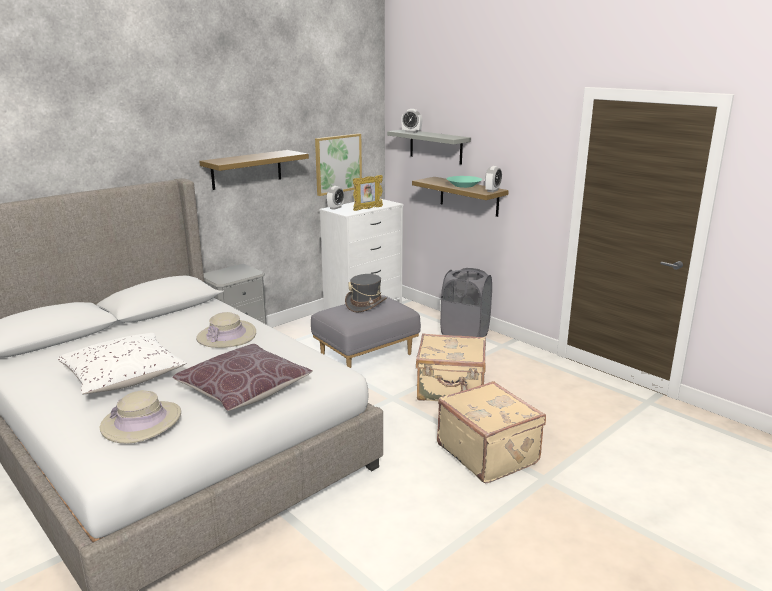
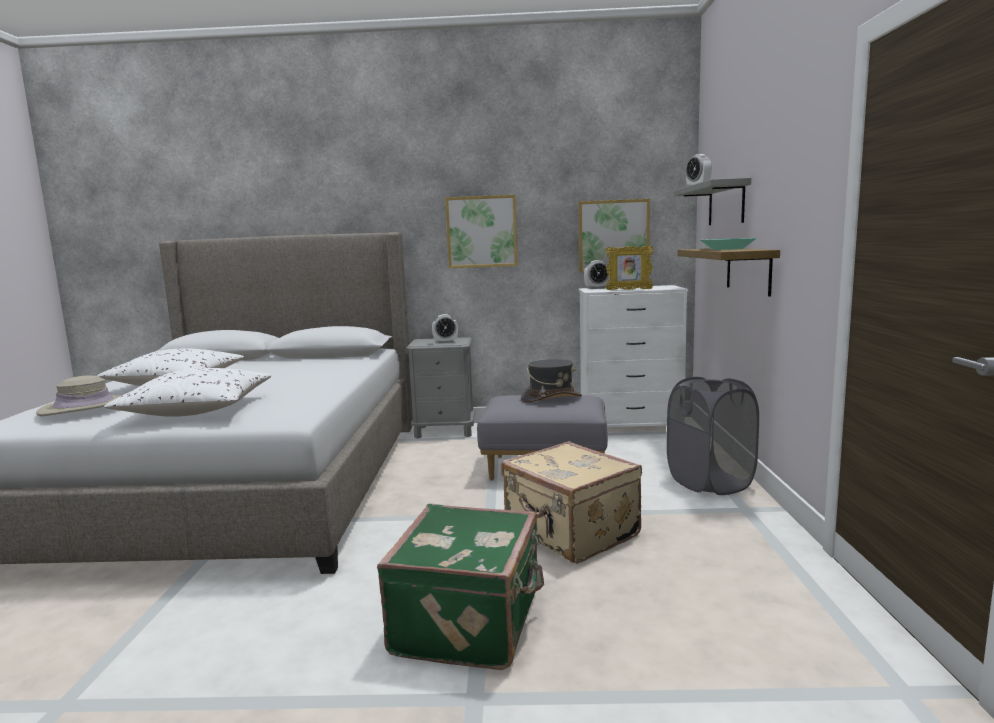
camera: 45 degrees right, 10 degrees down
brown pillow [172,344,313,411] -> white pillow [104,368,271,417]
beige hat [196,312,256,348] -> none
shelf [199,150,309,190] -> picture [445,195,518,268]
beige suitcase [437,381,546,484] -> green suitcase [377,504,544,670]
alarm clock [485,166,502,192] -> alarm clock moved to [432,314,458,343]

